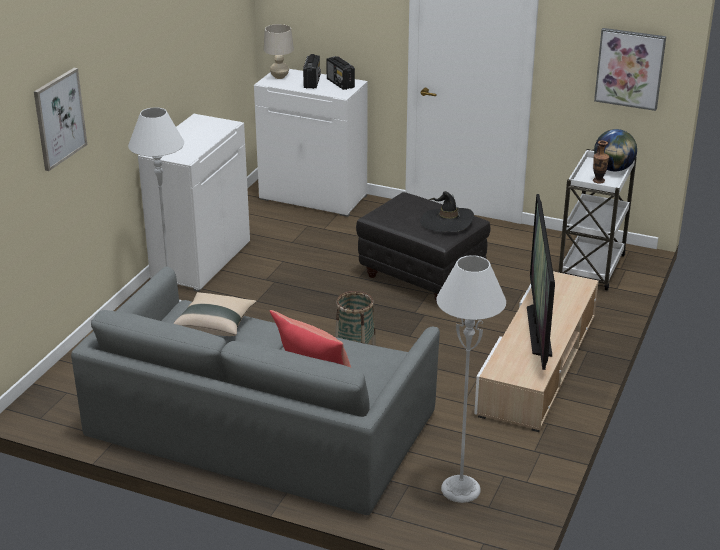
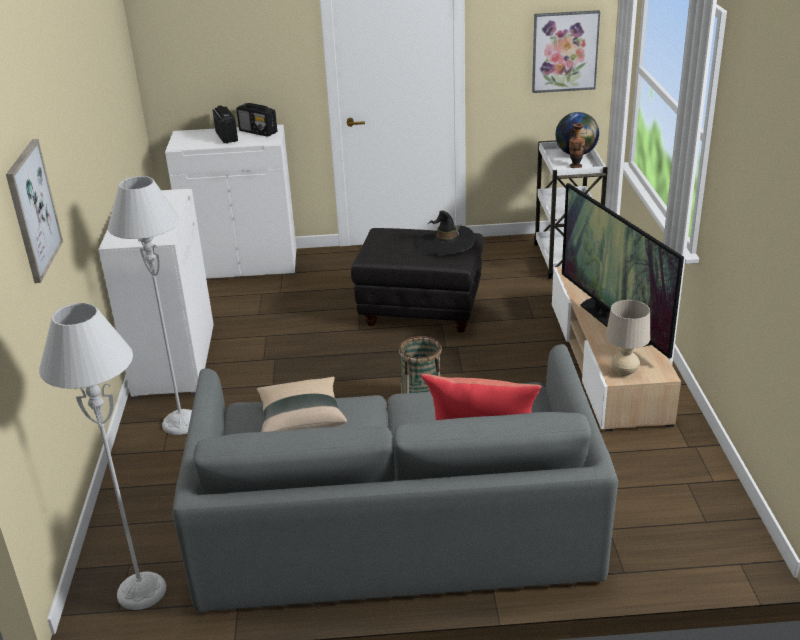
camera: 25 degrees left, 0 degrees up
beige table lamp [264,24,294,79] -> beige table lamp moved to [606,300,650,376]
grey floor lamp [436,255,506,503] -> grey floor lamp moved to [39,303,166,610]

